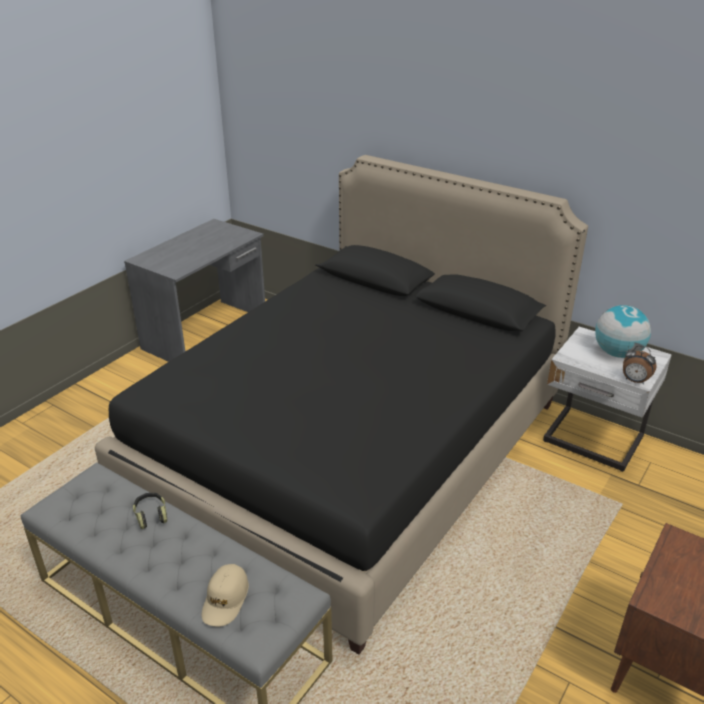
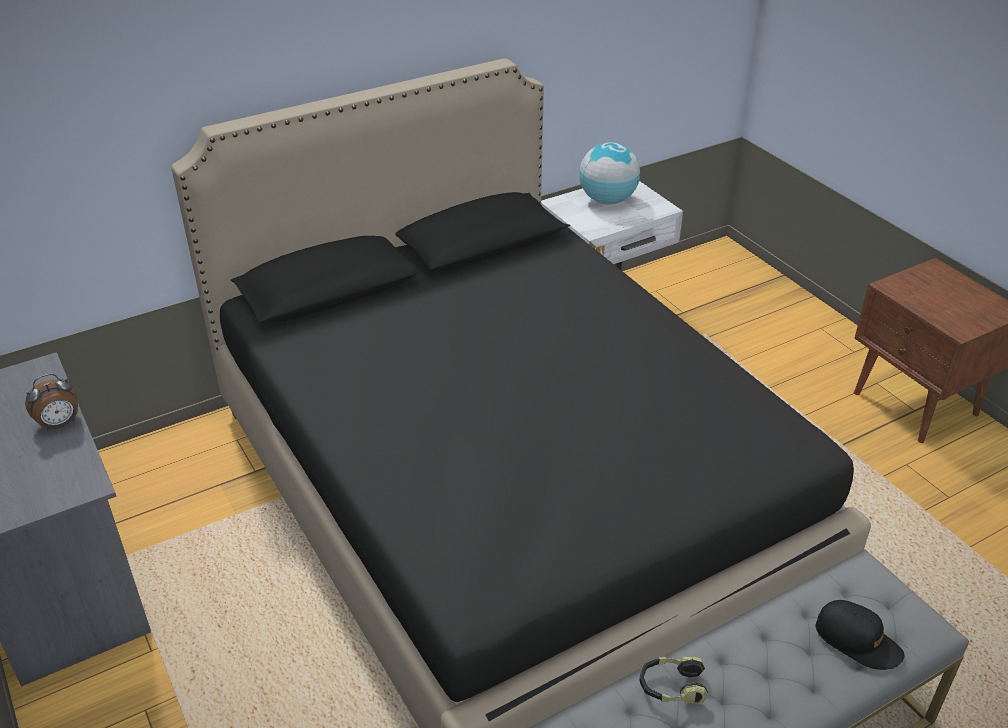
camera: 65 degrees left, 5 degrees up
beige cap [202,564,249,627] -> black cap [815,600,905,670]
alarm clock [623,345,657,384] -> alarm clock moved to [25,374,78,431]

